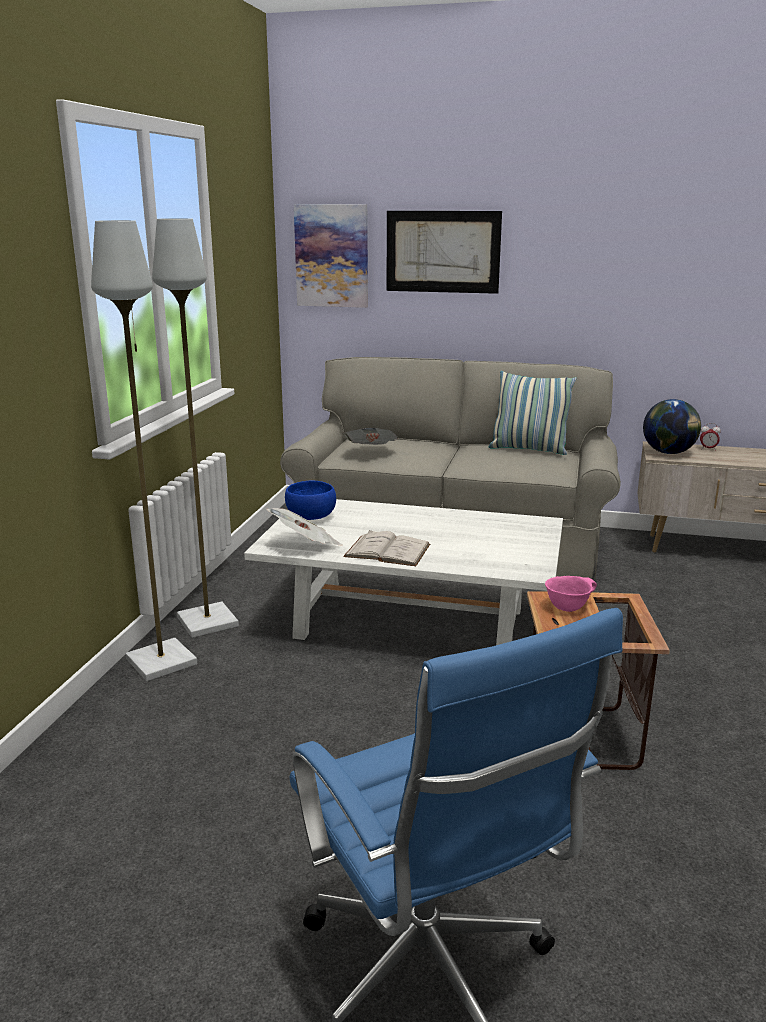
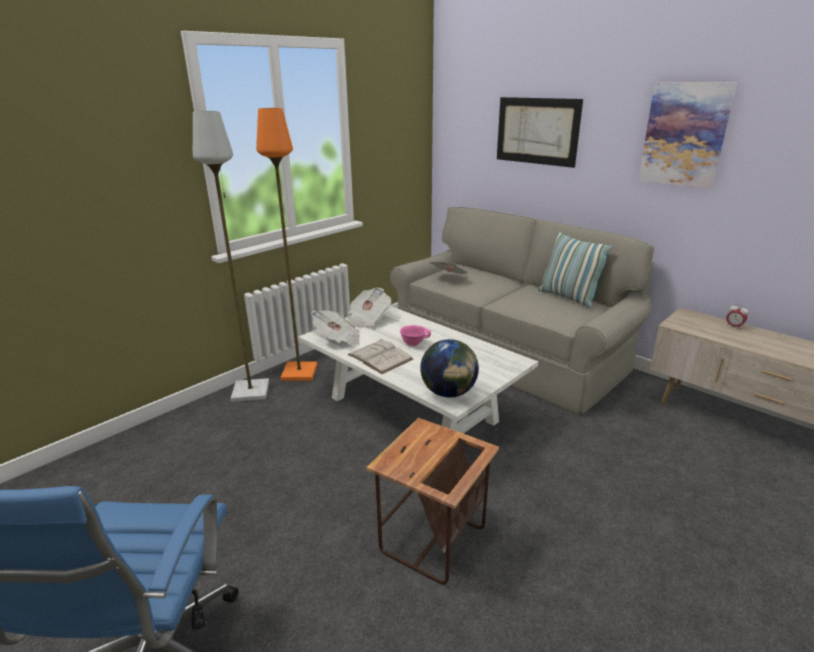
camera: 30 degrees right, 5 degrees up
grey floor lamp [152,218,239,638] -> orange floor lamp [256,108,318,381]
blue bowl [285,481,336,520] -> newspaper [348,287,391,327]
picture [294,204,368,308] -> picture moved to [638,83,737,189]
pink bowl [545,576,597,612] -> pink bowl moved to [400,325,431,346]
globe [643,399,701,454] -> globe moved to [420,339,479,398]

